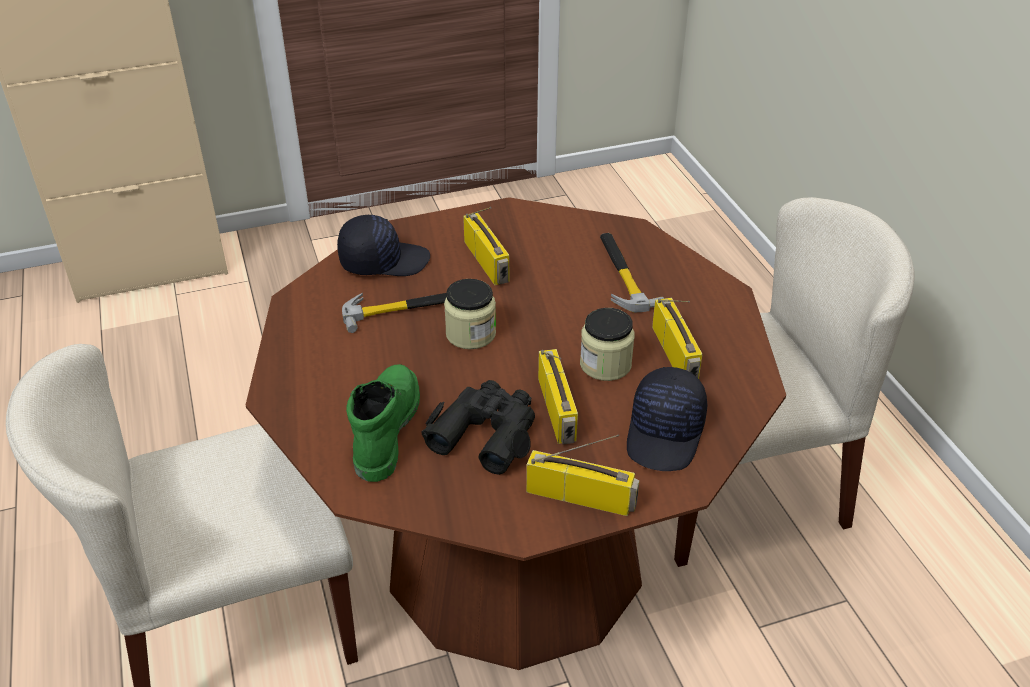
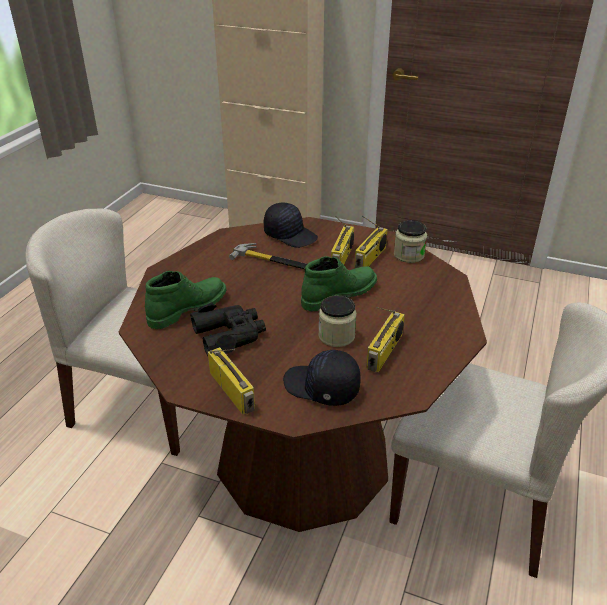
camera: 40 degrees right, 5 degrees down
jar [444,279,496,349] -> jar moved to [394,220,427,263]
radio [538,349,578,444] -> radio moved to [354,216,388,269]
hammer [600,233,664,313] -> none
black cap [627,367,707,471] -> black cap turned 60 degrees clockwise [283,350,361,406]
none -> green boot [301,256,377,311]

